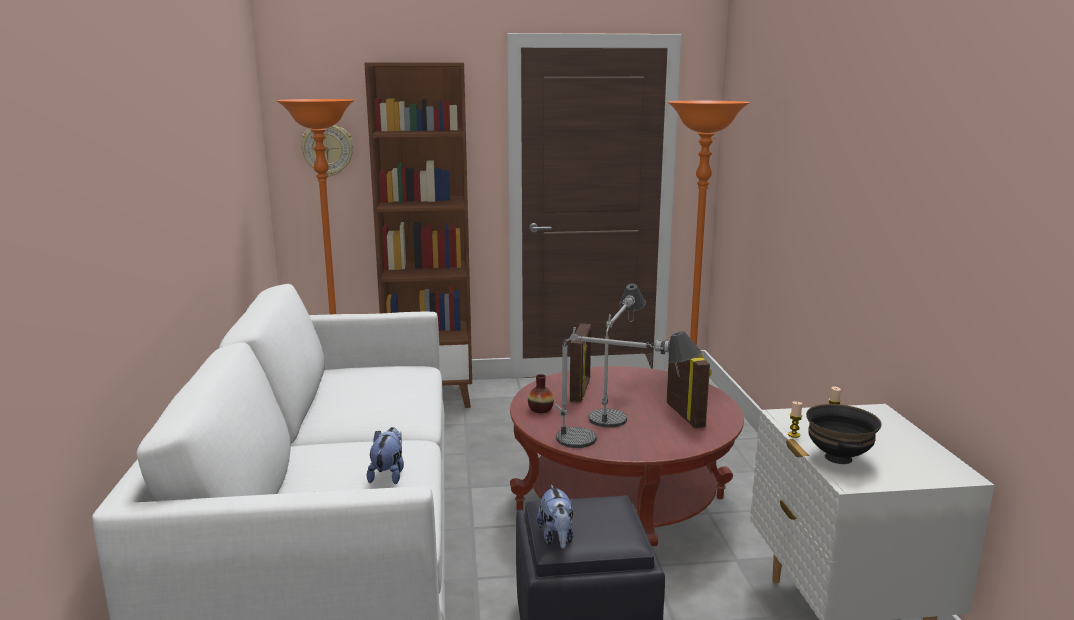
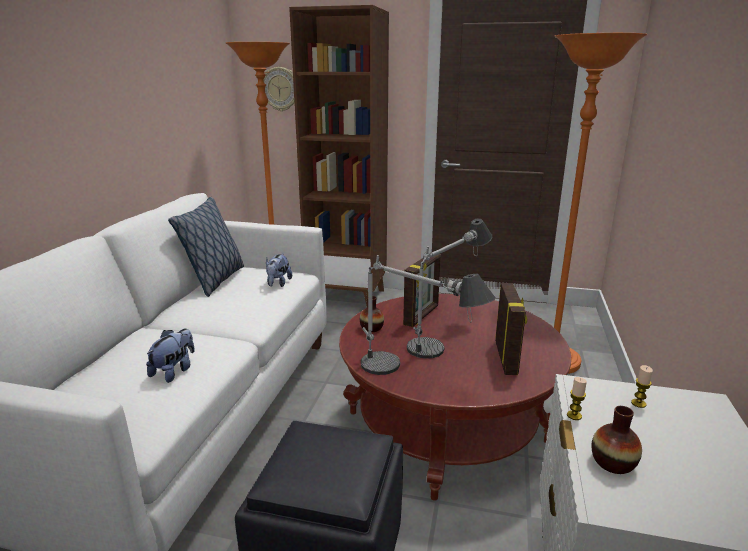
camera: 20 degrees right, 5 degrees up
plush toy [536,484,574,549] -> plush toy moved to [266,253,292,287]
black bowl [806,404,882,464] -> vase [592,406,642,474]
none -> pillow [168,197,244,297]

